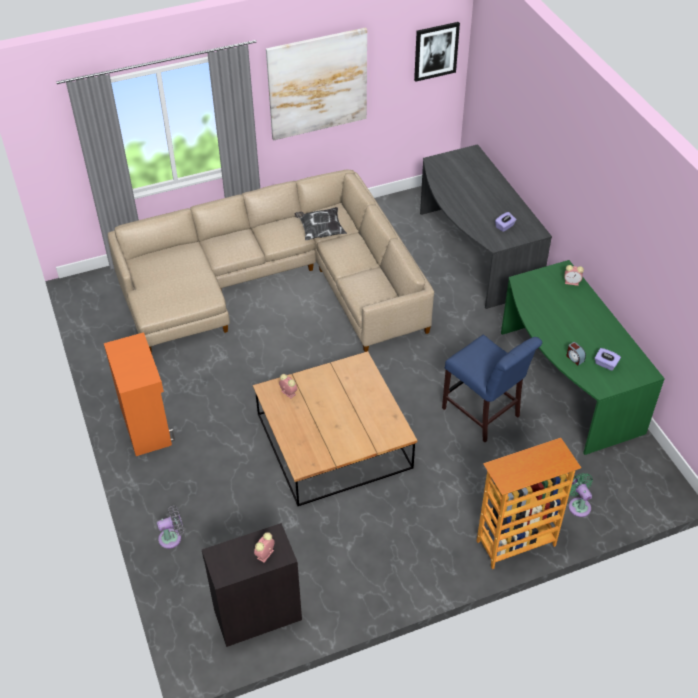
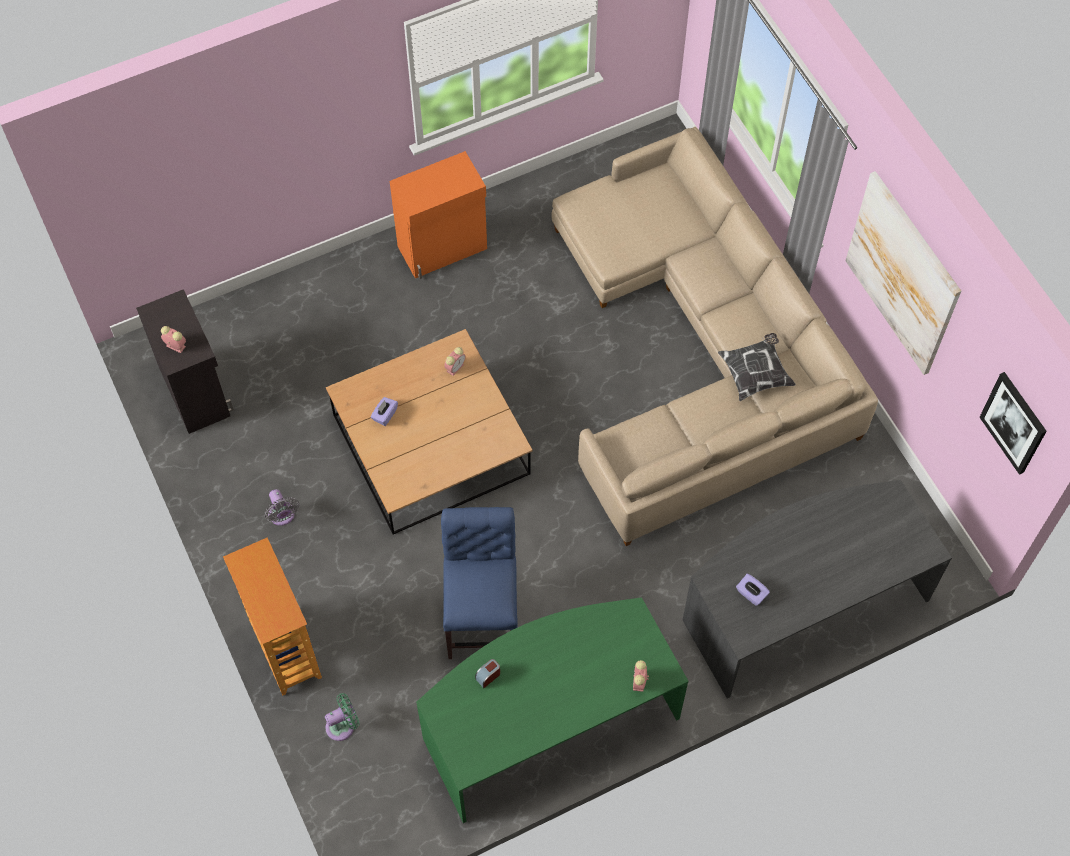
camera: 85 degrees right, 15 degrees up
grey fan [157,505,184,549] -> grey fan moved to [265,489,299,526]
blue chair [442,334,542,442] -> blue chair turned 135 degrees clockwise [441,507,518,659]
purple tissue box [595,348,621,371] -> purple tissue box moved to [371,397,398,426]

